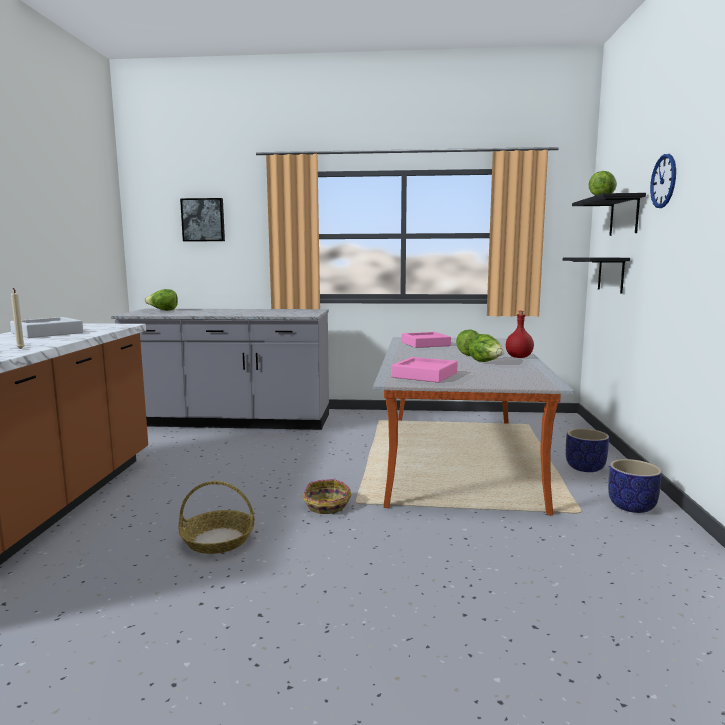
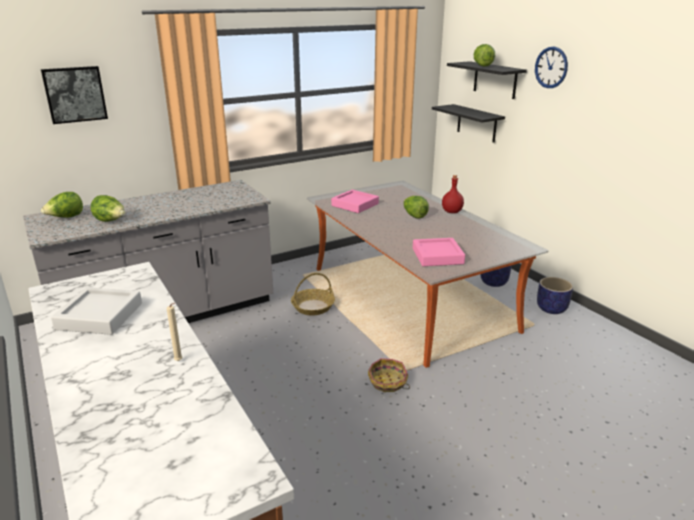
camera: 35 degrees left, 15 degrees up
basket [179,481,255,554] -> basket moved to [291,273,335,315]
lettuce [469,334,503,362] -> lettuce moved to [90,195,125,222]

